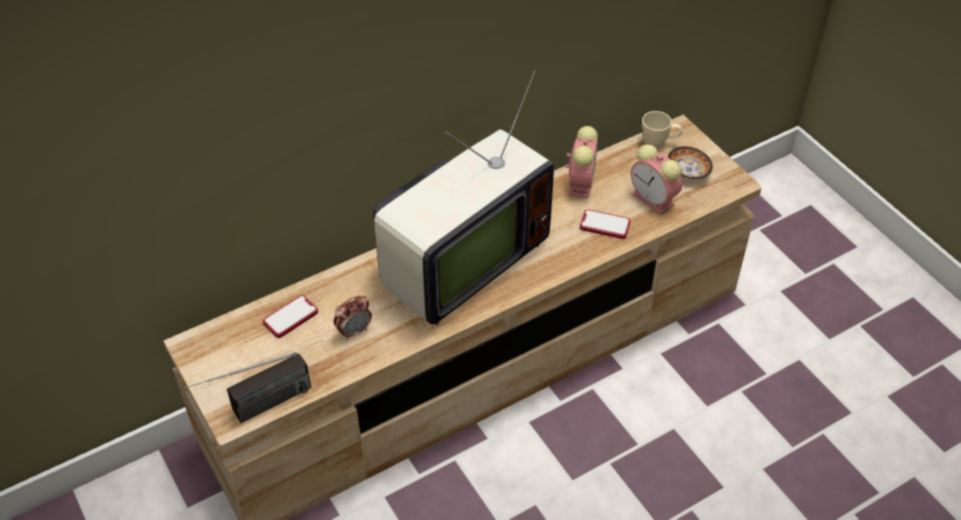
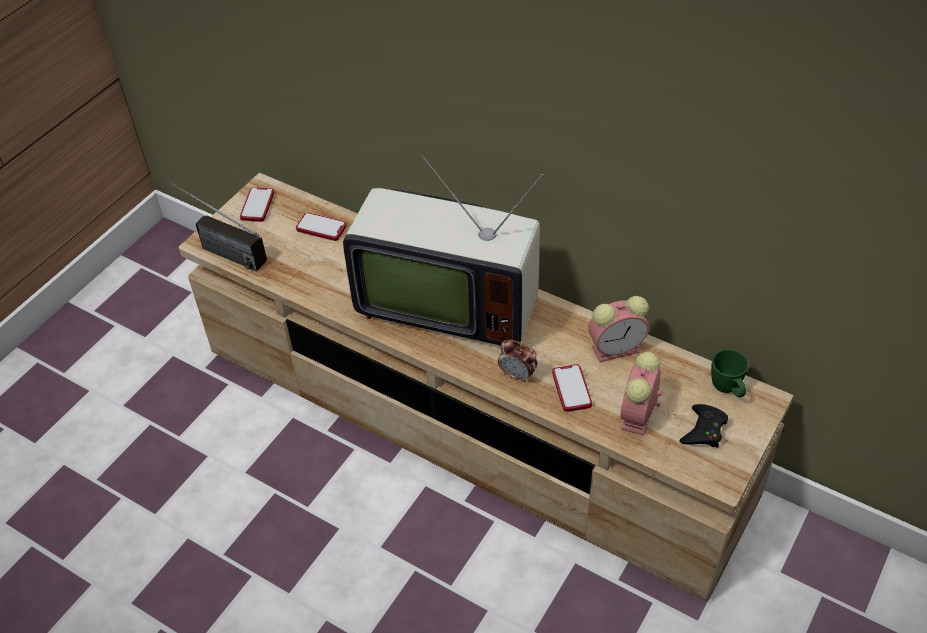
camera: 65 degrees right, 0 degrees up
alarm clock [333,296,372,340] -> alarm clock moved to [498,340,537,383]
beige mug [642,111,682,148] -> green mug [711,349,749,397]
bowl [668,146,713,179] -> black game controller [679,404,728,448]
none -> phone [240,187,274,222]

